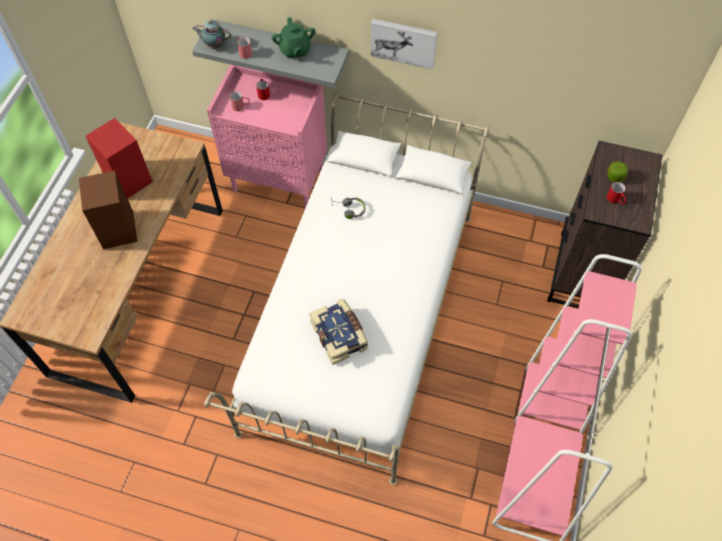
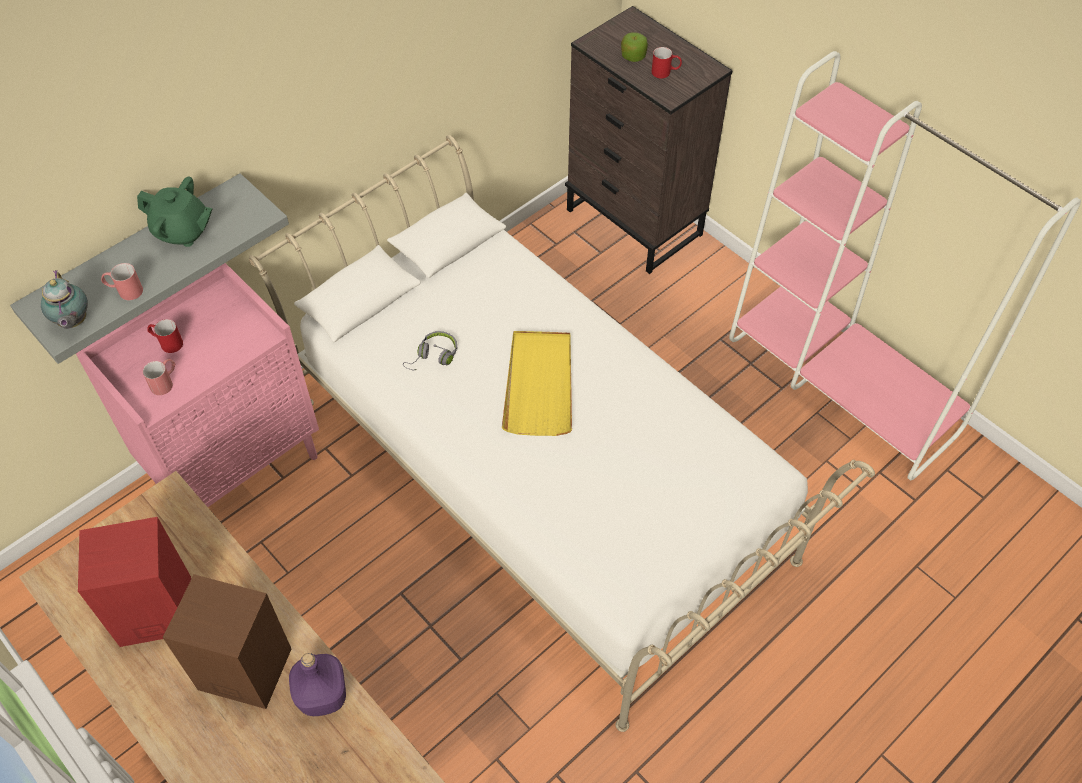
camera: 60 degrees left, 5 degrees down
teapot [192,20,231,49] -> teapot turned 60 degrees counterclockwise [41,270,88,329]
book [309,299,368,365] -> none
picture [371,19,437,69] -> none
none -> purple bottle [289,653,346,716]
none -> yellow tray [502,331,572,436]

